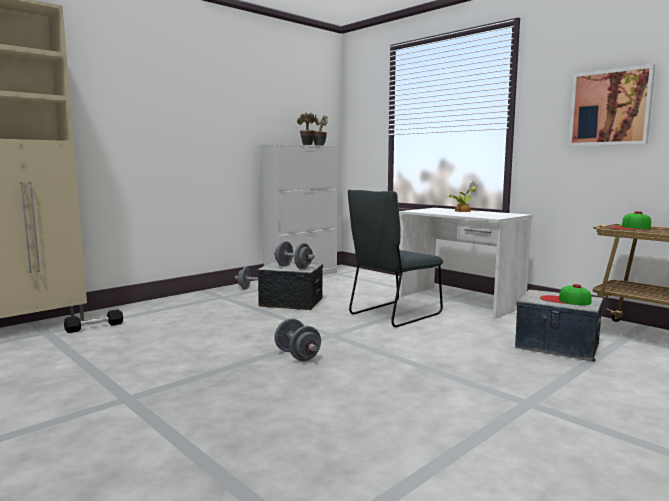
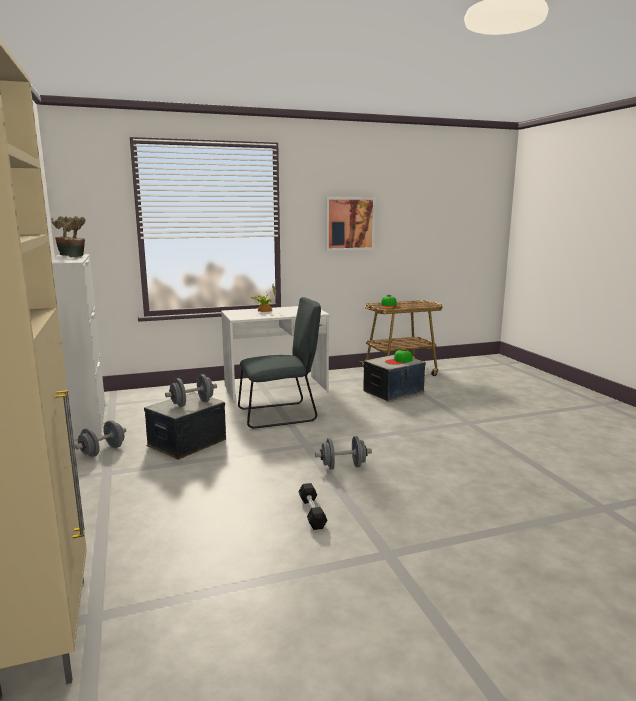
camera: 65 degrees left, 5 degrees up
black dumbbell [64,309,123,333] -> black dumbbell moved to [299,483,327,530]
grey chair [348,190,443,327] -> grey chair turned 90 degrees counterclockwise [238,297,321,429]

